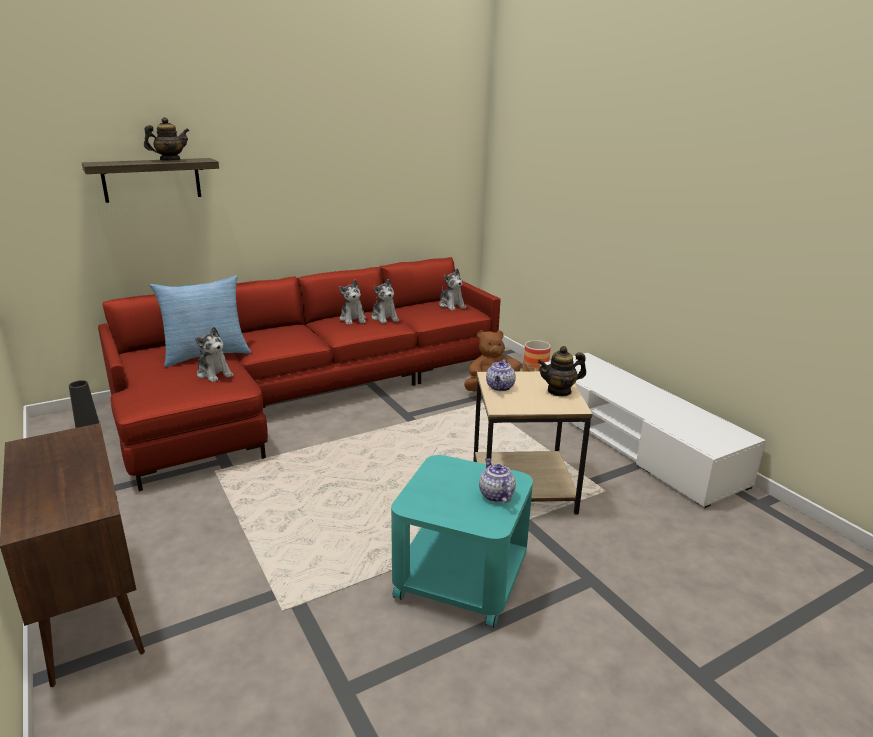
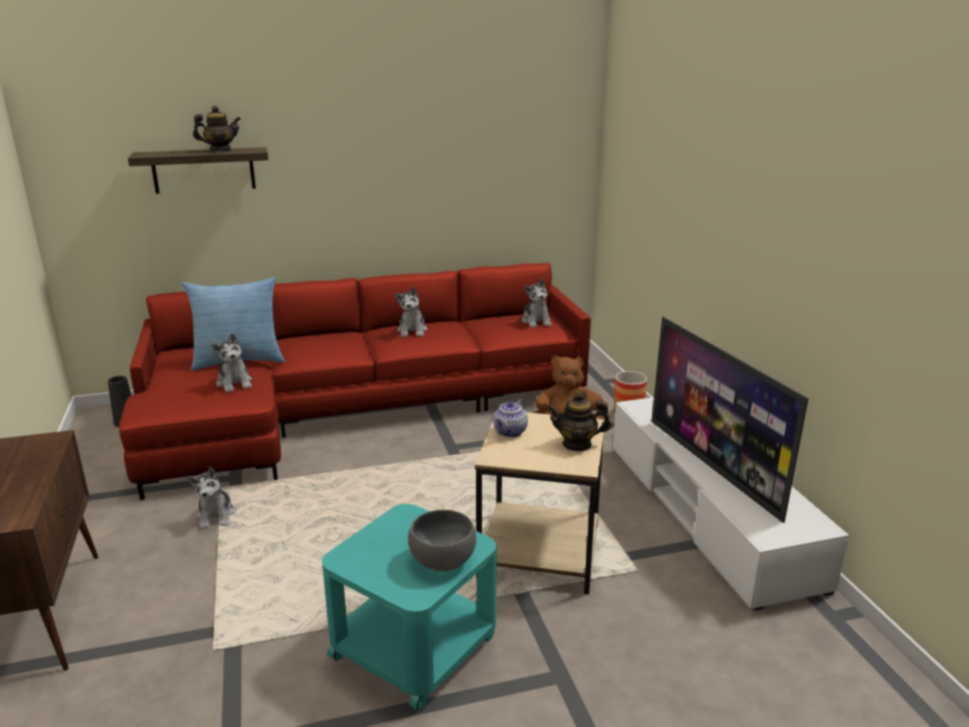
camera: 15 degrees right, 0 degrees up
plush toy [372,279,399,324] -> plush toy moved to [188,467,236,529]
teapot [479,458,516,503] -> grey bowl [408,510,476,572]
none -> television [651,317,809,523]

